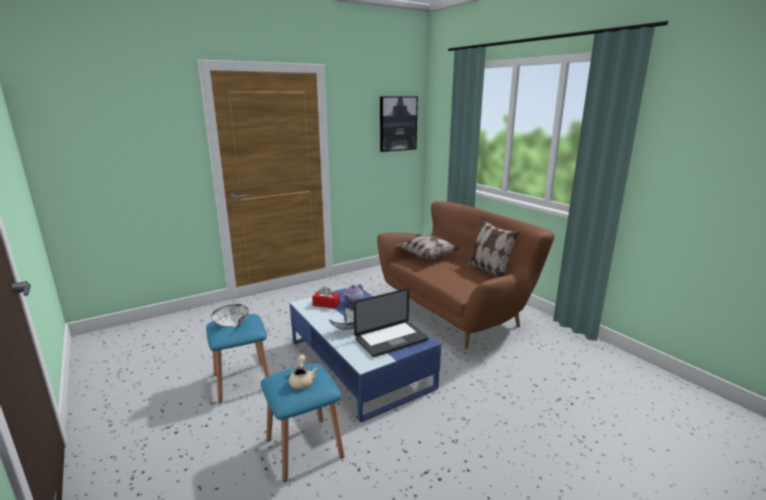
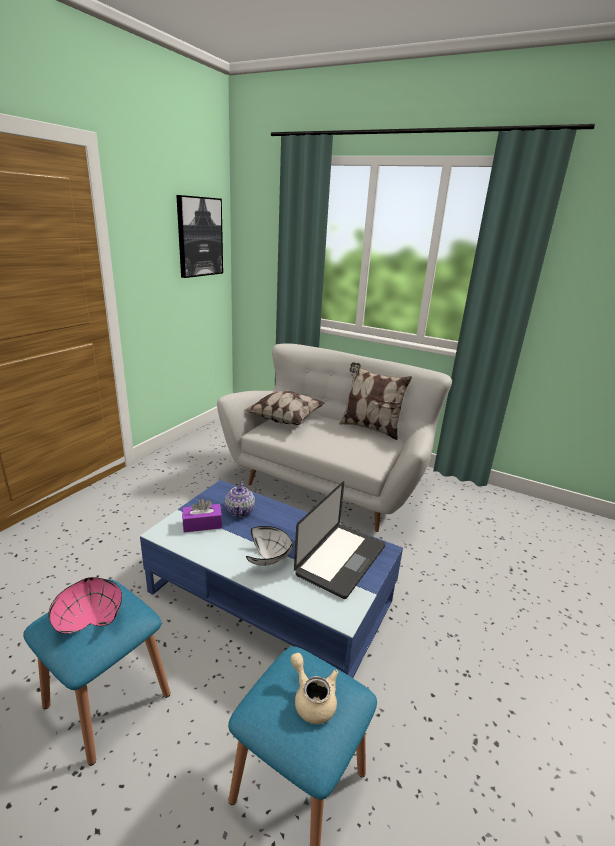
camera: 30 degrees left, 5 degrees up
white bowl [211,304,249,327] -> pink bowl [48,577,122,634]
red tissue box [312,286,340,309] -> purple tissue box [182,499,222,532]
brown sofa [377,201,554,349] -> white sofa [217,344,452,532]

